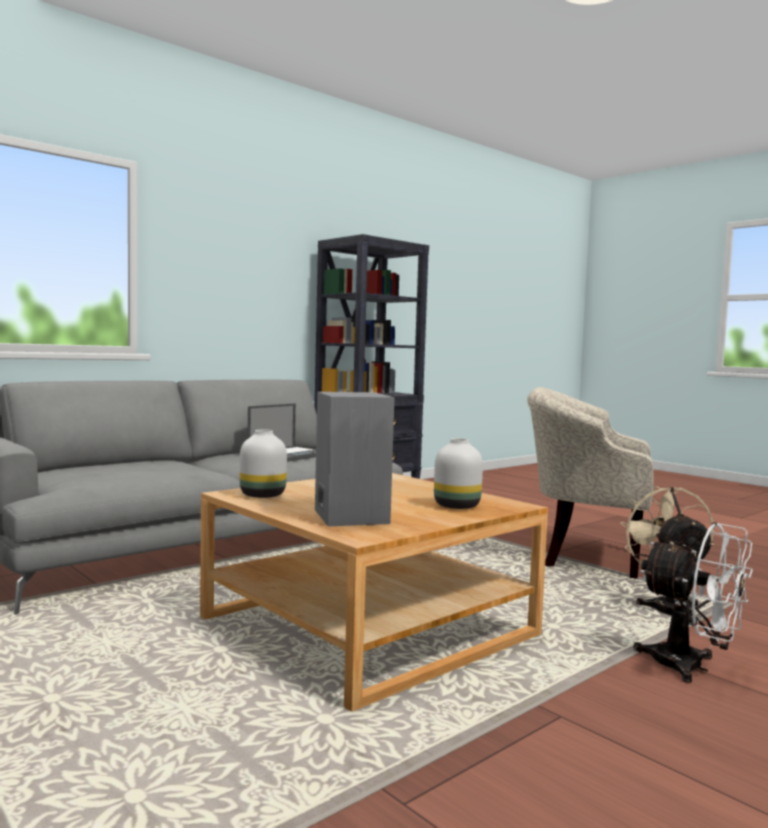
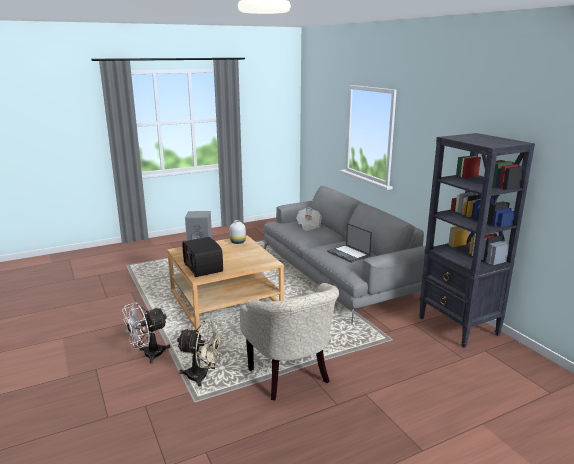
camera: 105 degrees right, 15 degrees up
white vase [434,438,483,509] -> radio [182,237,223,277]
beige armchair [527,387,654,579] -> beige armchair turned 120 degrees clockwise [240,283,339,400]
none -> newspaper [296,207,322,231]

